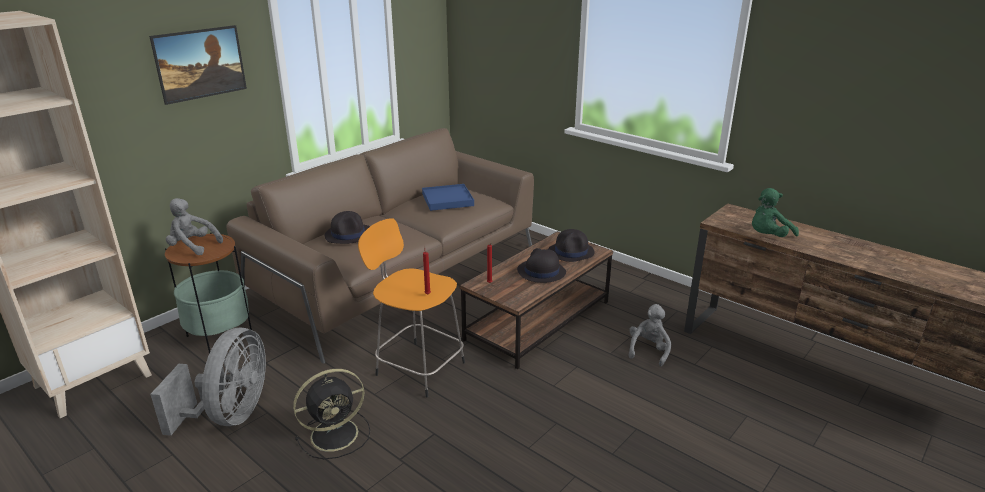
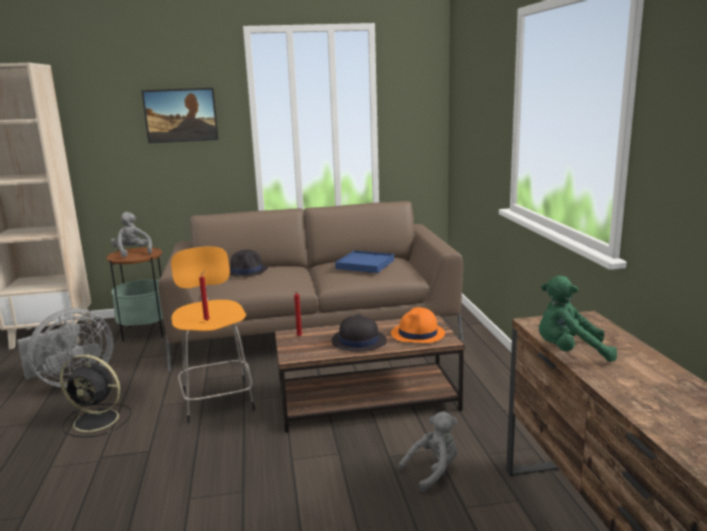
camera: 40 degrees right, 10 degrees down
black hat [548,229,595,262] -> orange hat [391,307,445,343]

